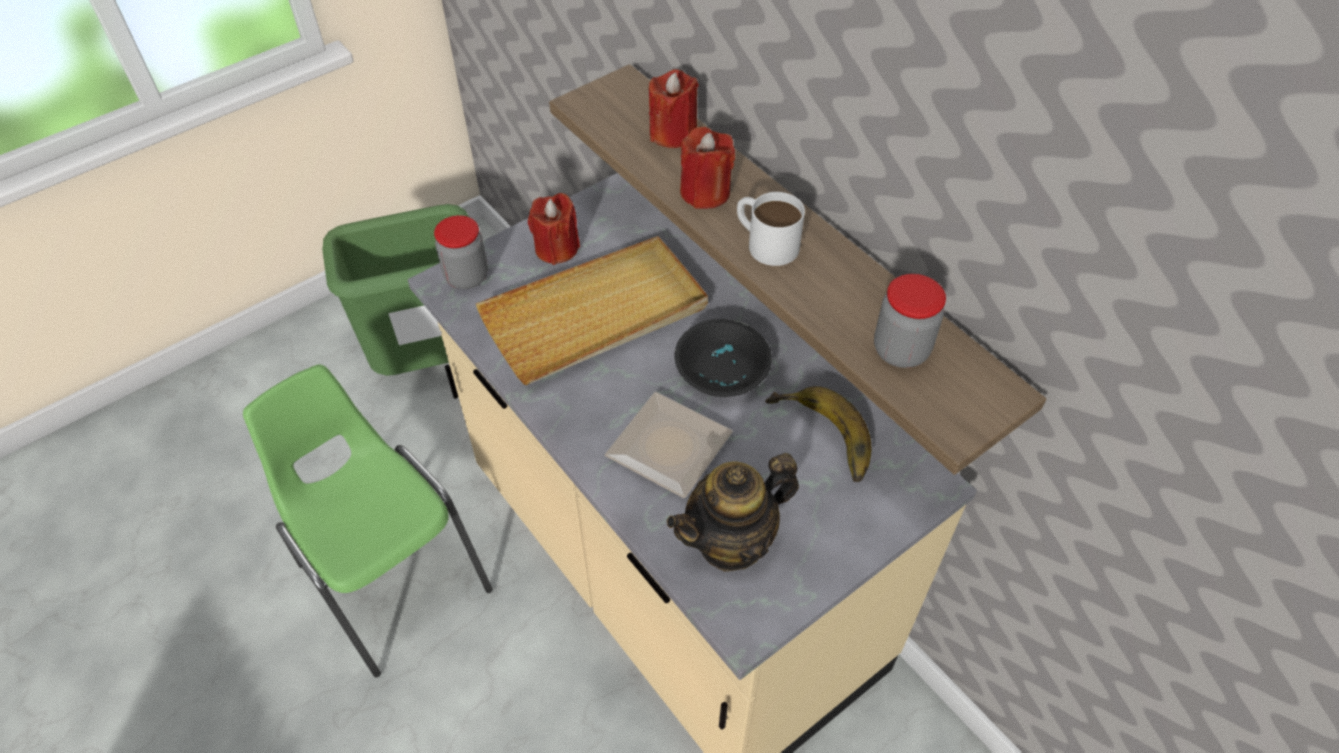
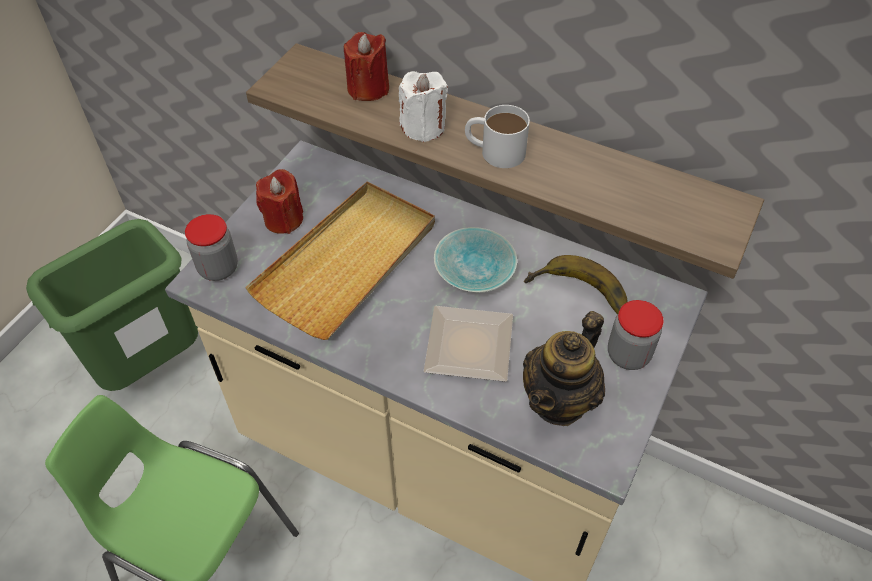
camera: 25 degrees left, 0 degrees up
black bowl [675,319,772,397] -> turquoise bowl [434,227,517,293]
red candle [680,127,735,209] -> white candle [399,71,448,142]
jar [874,274,946,368] -> jar moved to [608,300,664,370]

